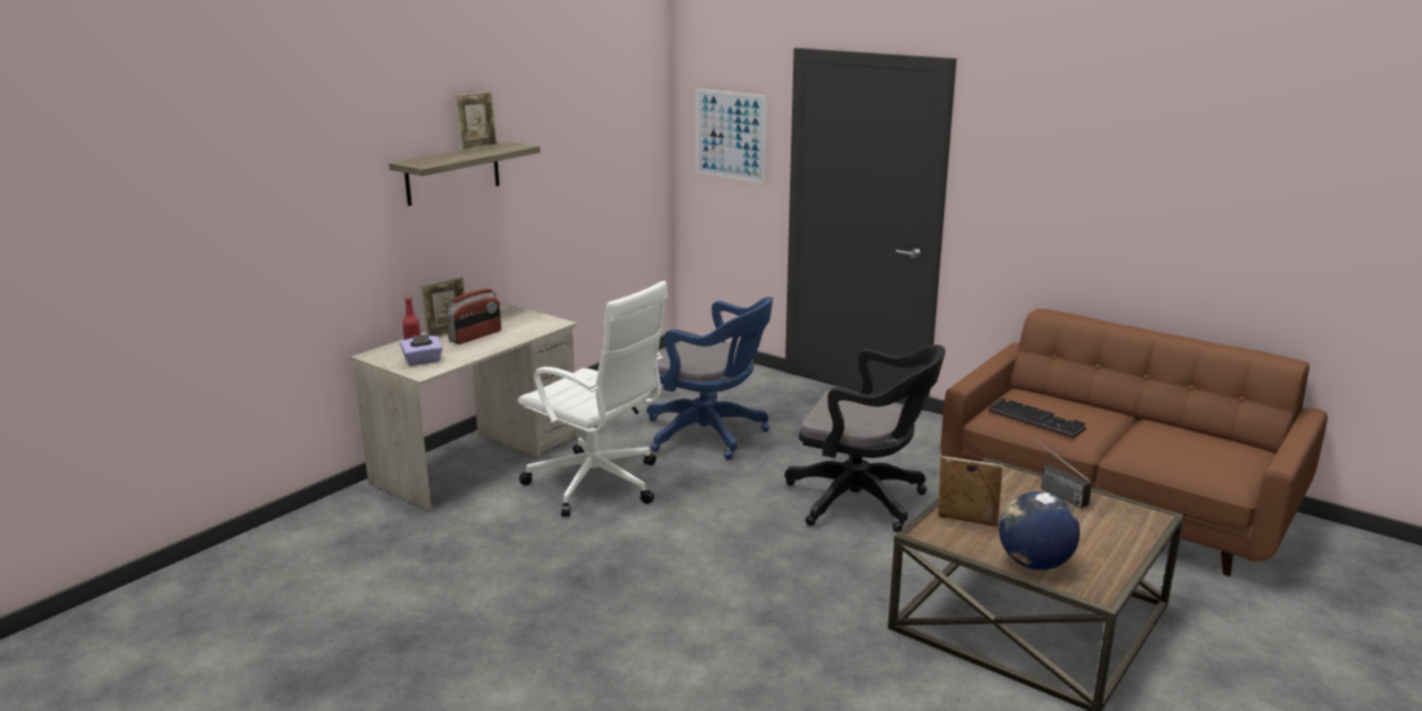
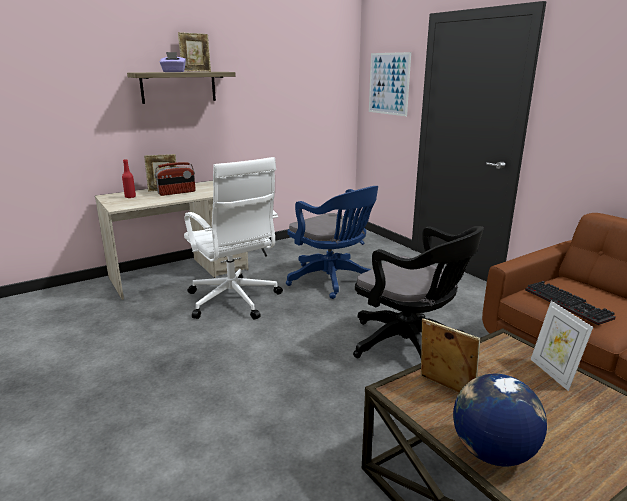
camera: 20 degrees right, 0 degrees up
purple tissue box [400,334,443,366] -> purple tissue box moved to [160,52,186,72]
radio [1031,436,1092,508] -> picture frame [531,301,593,391]

